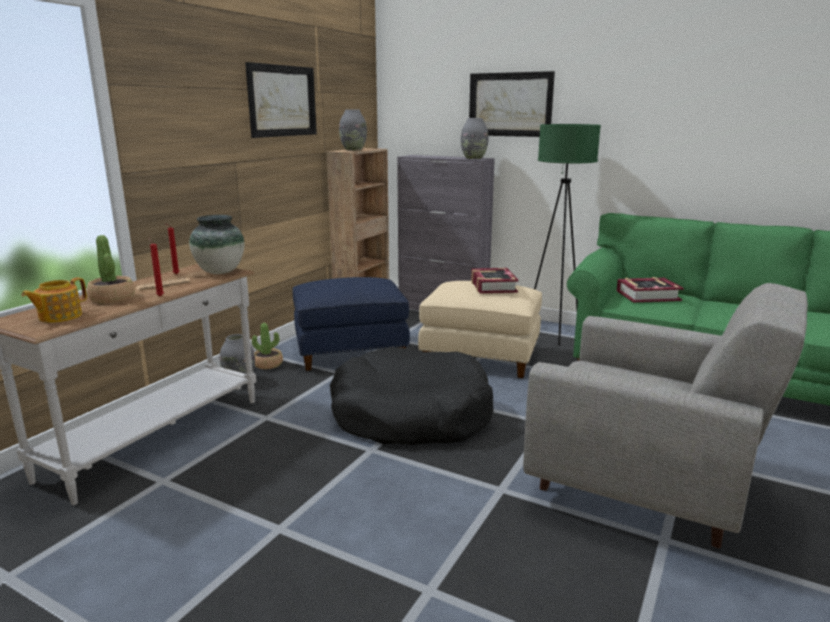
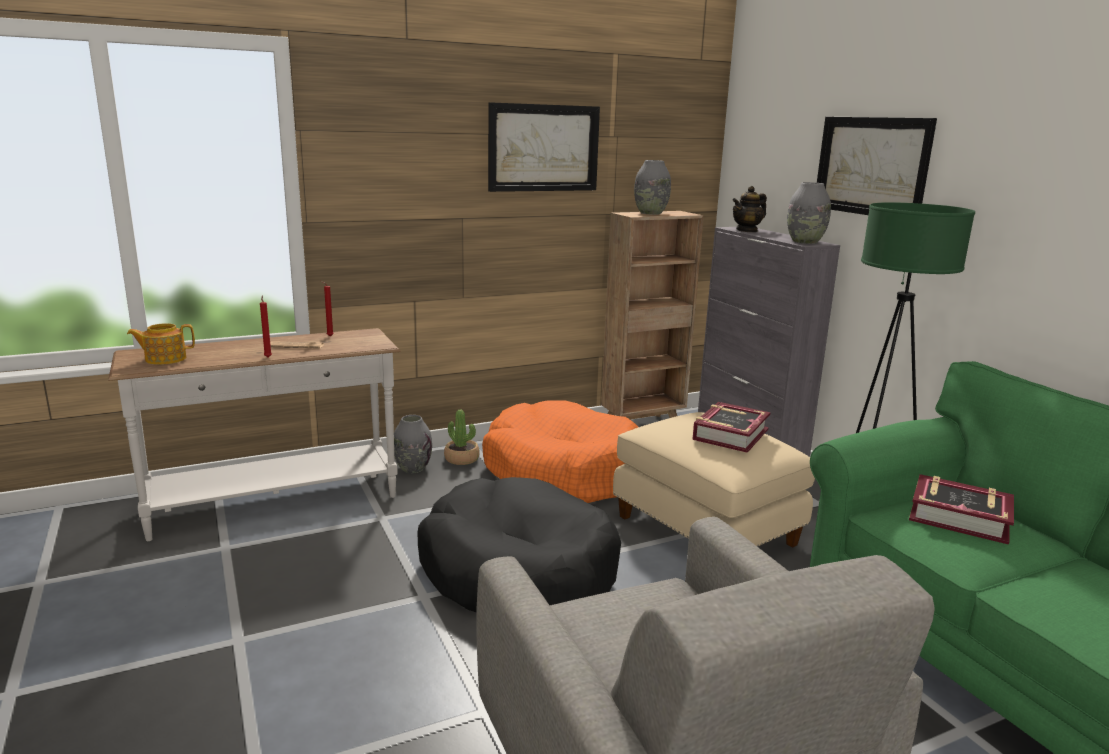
camera: 35 degrees right, 0 degrees up
potted plant [87,235,135,304] -> none
vase [189,215,245,274] -> none
blue ottoman [293,277,410,371] -> orange dog bed [482,400,638,503]
none -> teapot [732,186,767,232]

